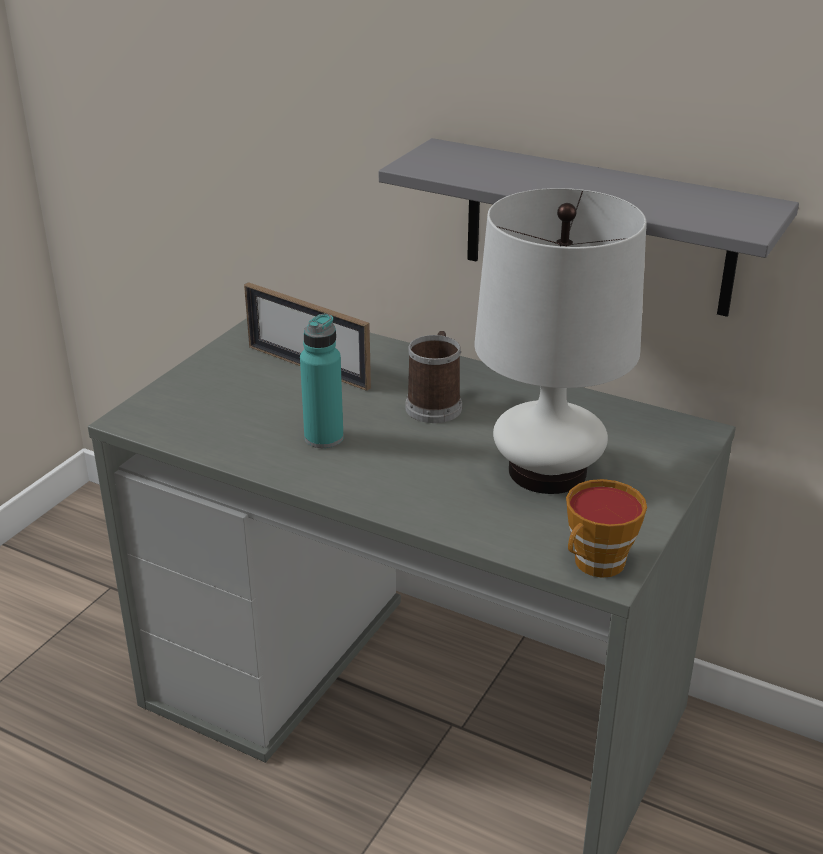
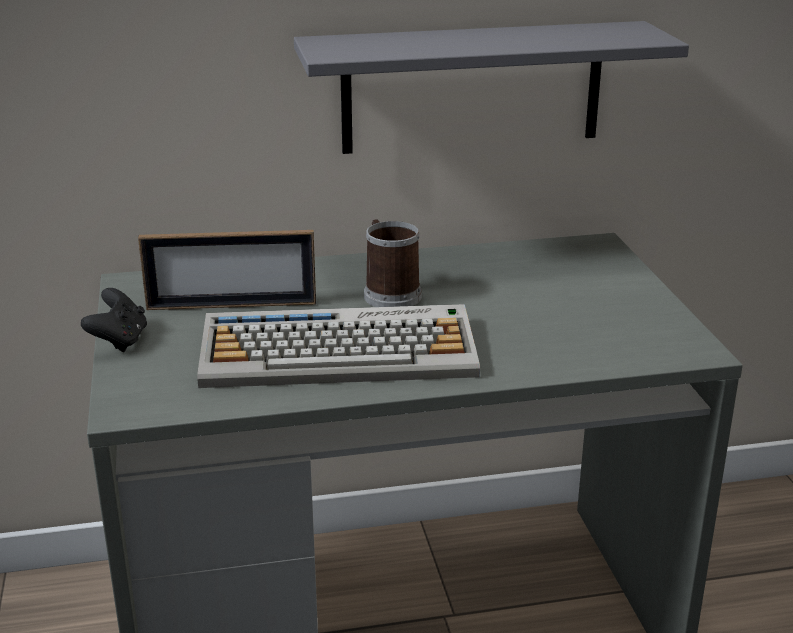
camera: 40 degrees left, 5 degrees down
turquoise bottle [300,314,344,448] -> keyboard [197,304,480,388]
white table lamp [474,188,647,494] -> none
cup [566,479,647,578] -> none
none -> black game controller [81,288,147,352]

